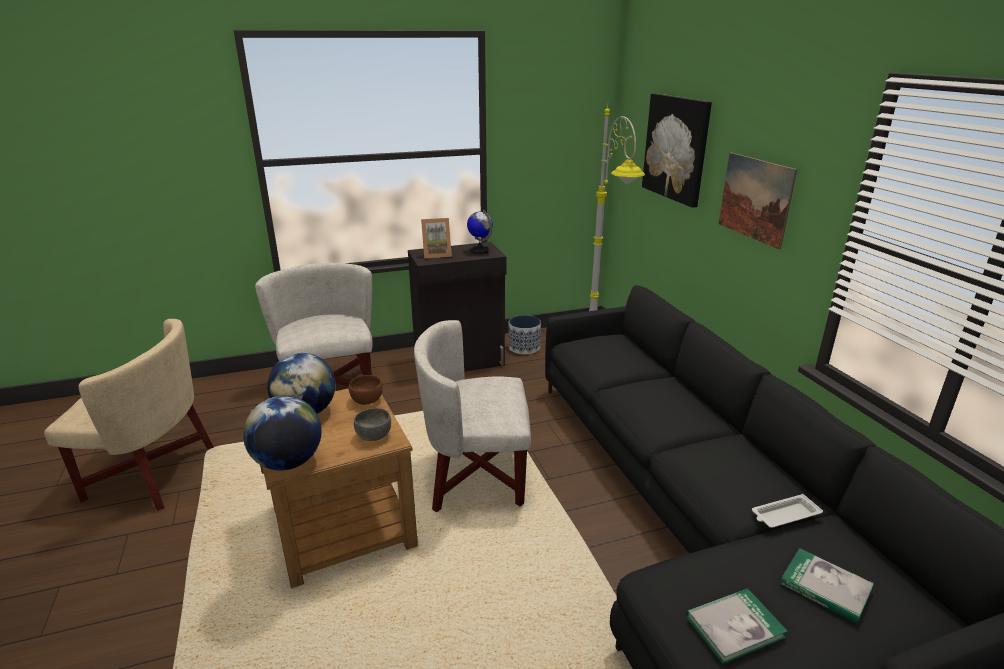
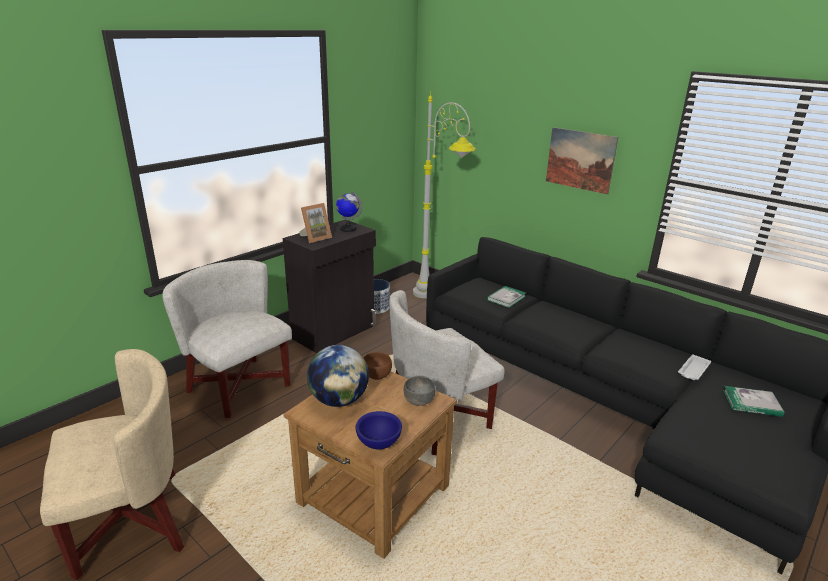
camera: 30 degrees left, 0 degrees up
globe [243,396,322,470] -> blue bowl [355,411,402,450]
picture [642,93,712,208] -> none
book [686,588,788,664] -> book moved to [487,286,526,308]

